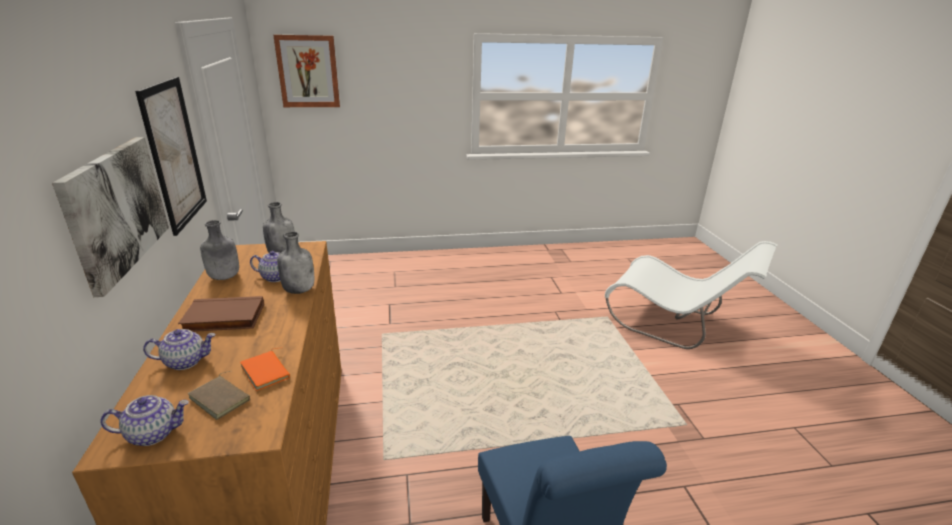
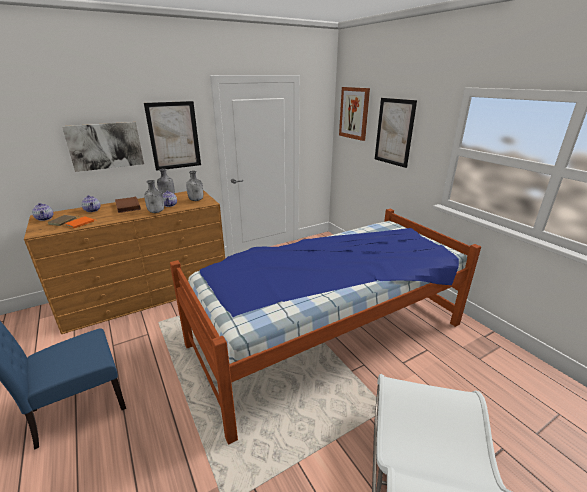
camera: 70 degrees right, 0 degrees up
none -> bed [170,209,481,444]
none -> picture [375,98,417,168]

